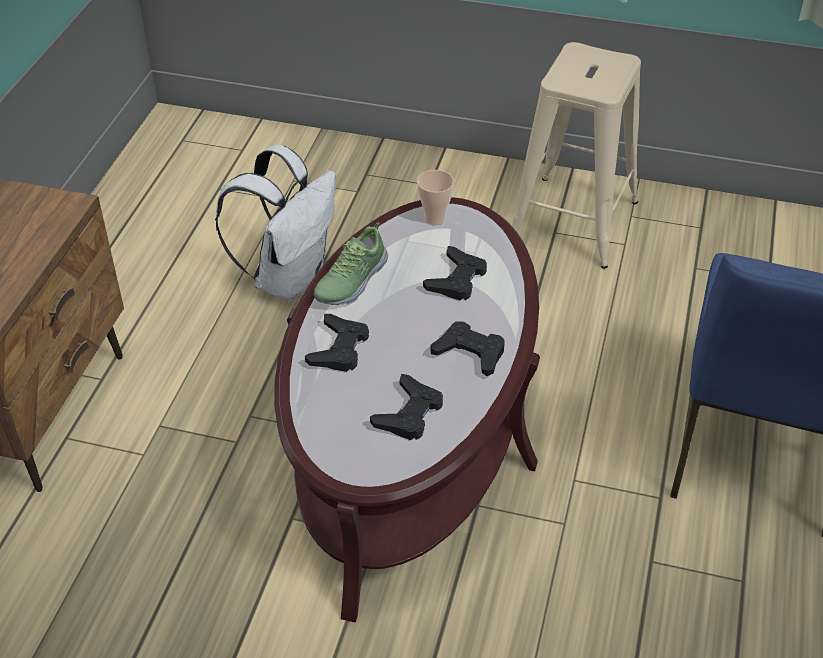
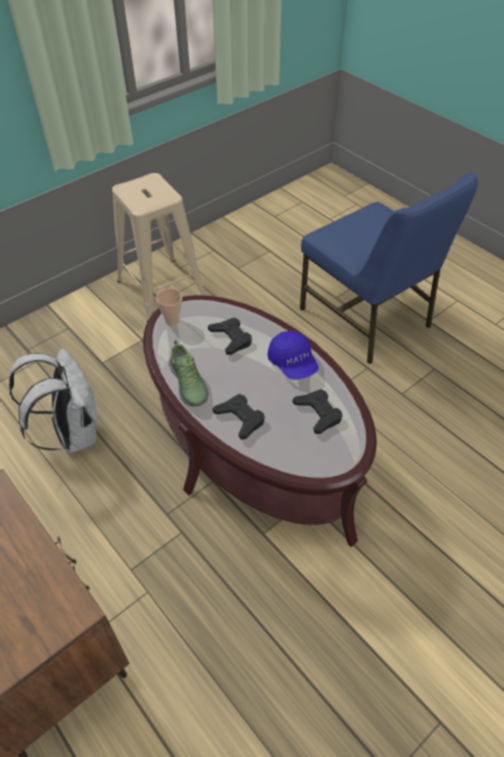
camera: 55 degrees left, 5 degrees up
black game controller [430,321,505,376] -> blue cap [267,331,319,380]

